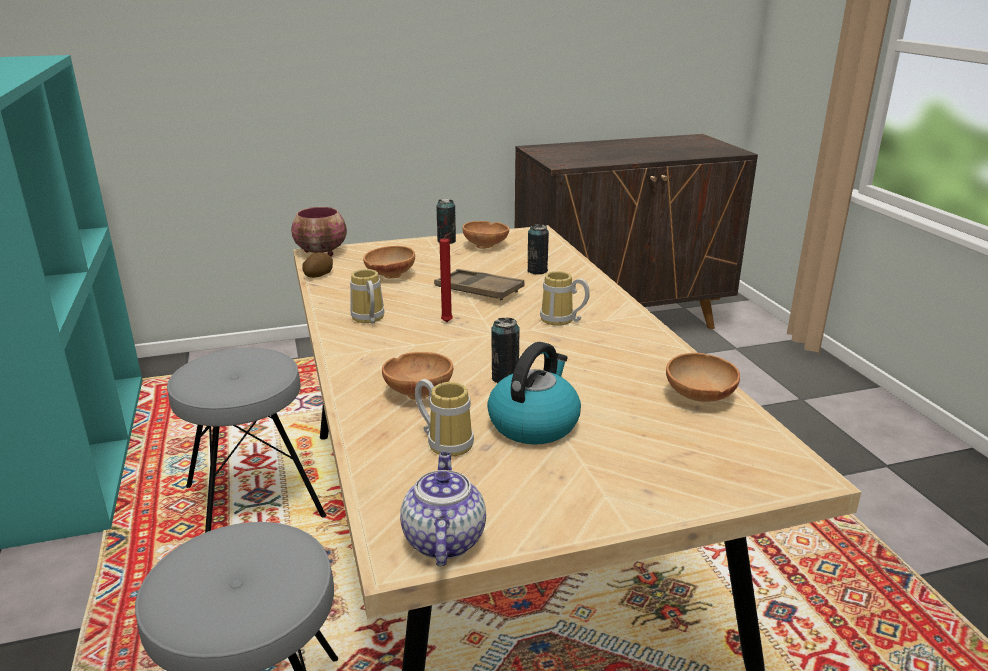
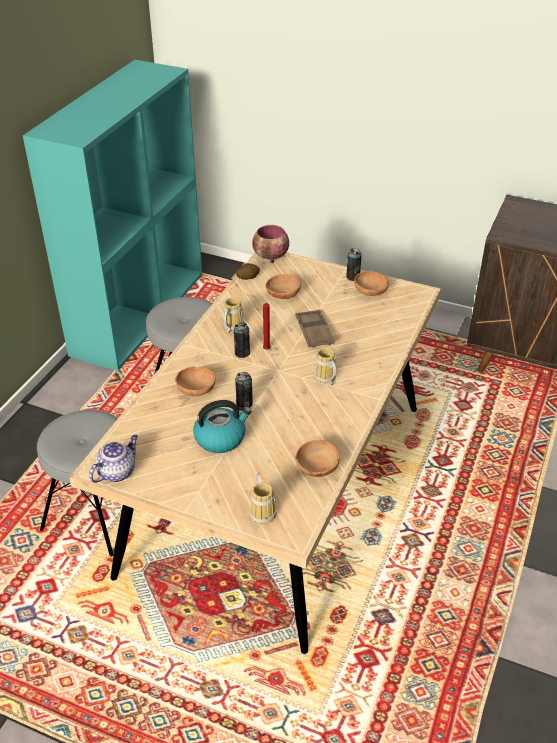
camera: 40 degrees right, 15 degrees up
mug [415,379,474,457] -> mug moved to [250,474,276,524]
can [528,224,549,275] -> can moved to [234,322,250,358]

